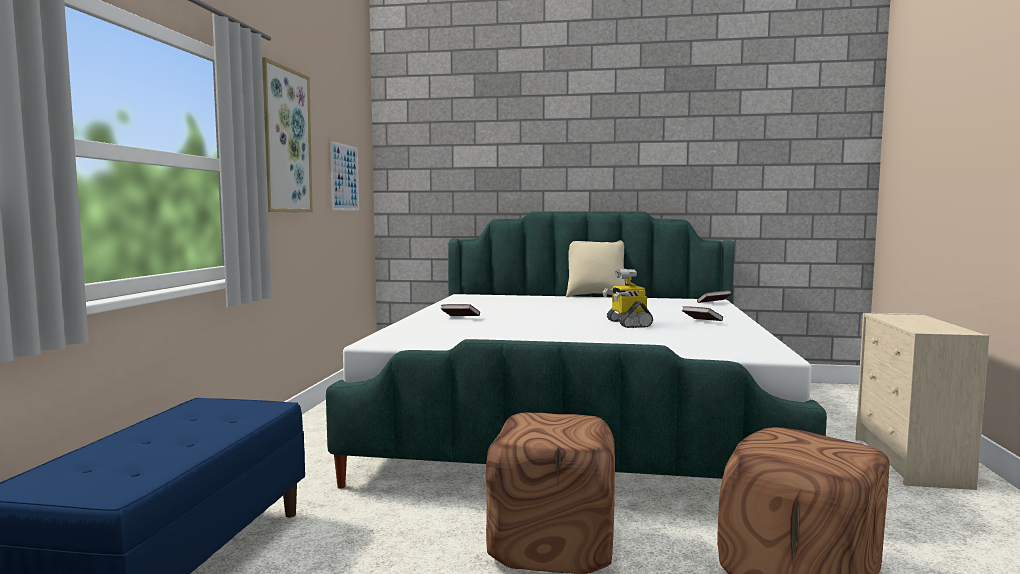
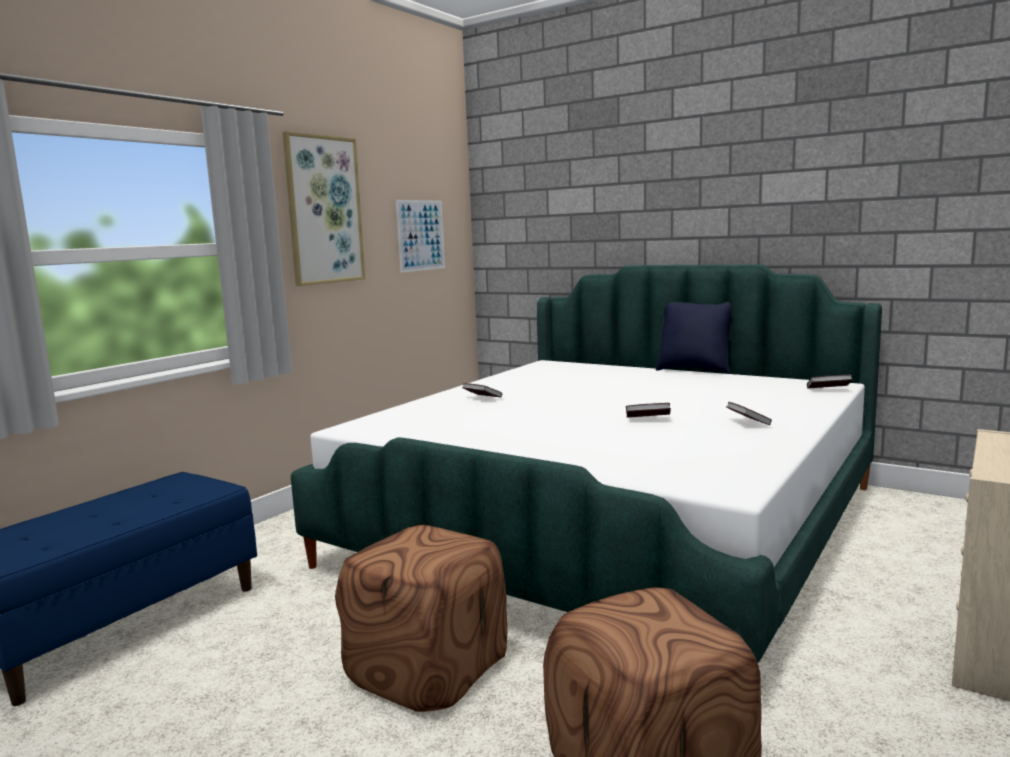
camera: 25 degrees right, 5 degrees up
beige pillow [566,240,625,297] -> blue pillow [656,302,731,374]
toy robot [603,269,653,328] -> book [626,403,671,418]

